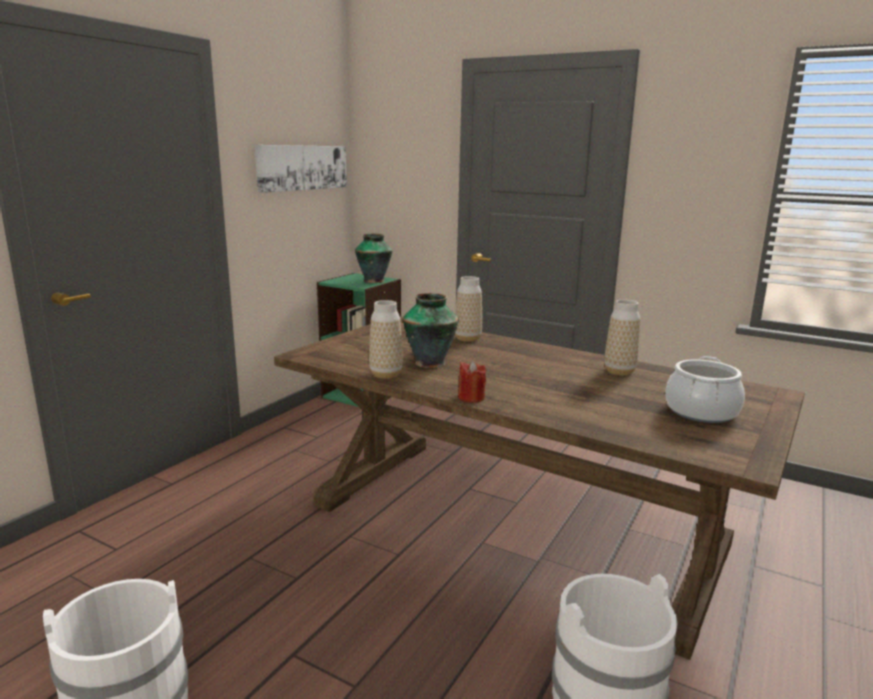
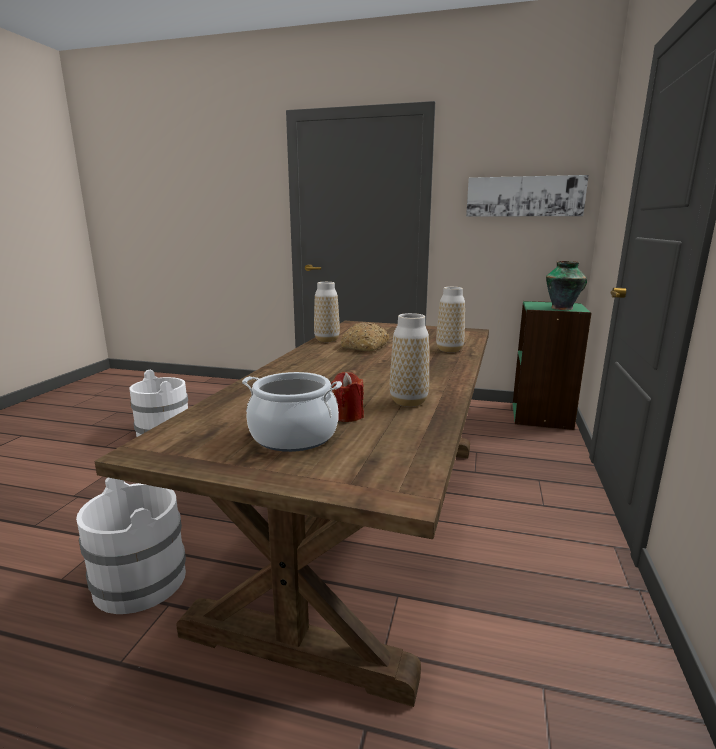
camera: 75 degrees right, 0 degrees up
vase [403,293,459,368] -> bread [341,323,389,351]
red candle [458,361,486,403] -> red candle moved to [331,372,364,422]

